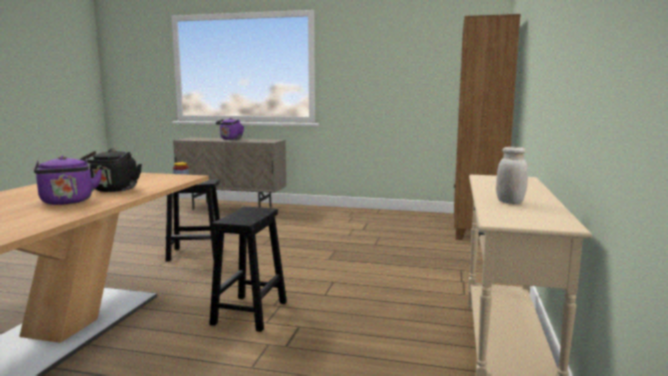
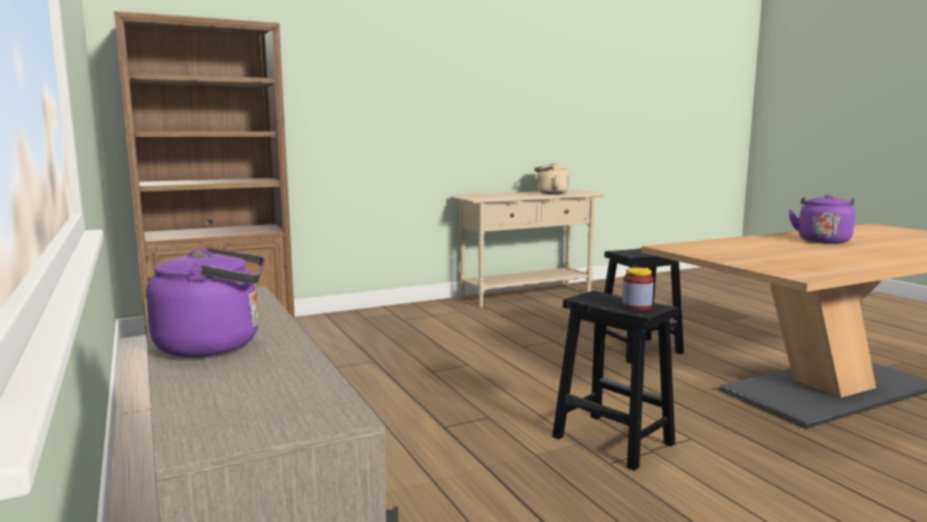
camera: 130 degrees left, 0 degrees up
black kettle [80,148,142,192] -> none
white jar [496,147,528,204] -> beige kettle [534,163,569,194]

